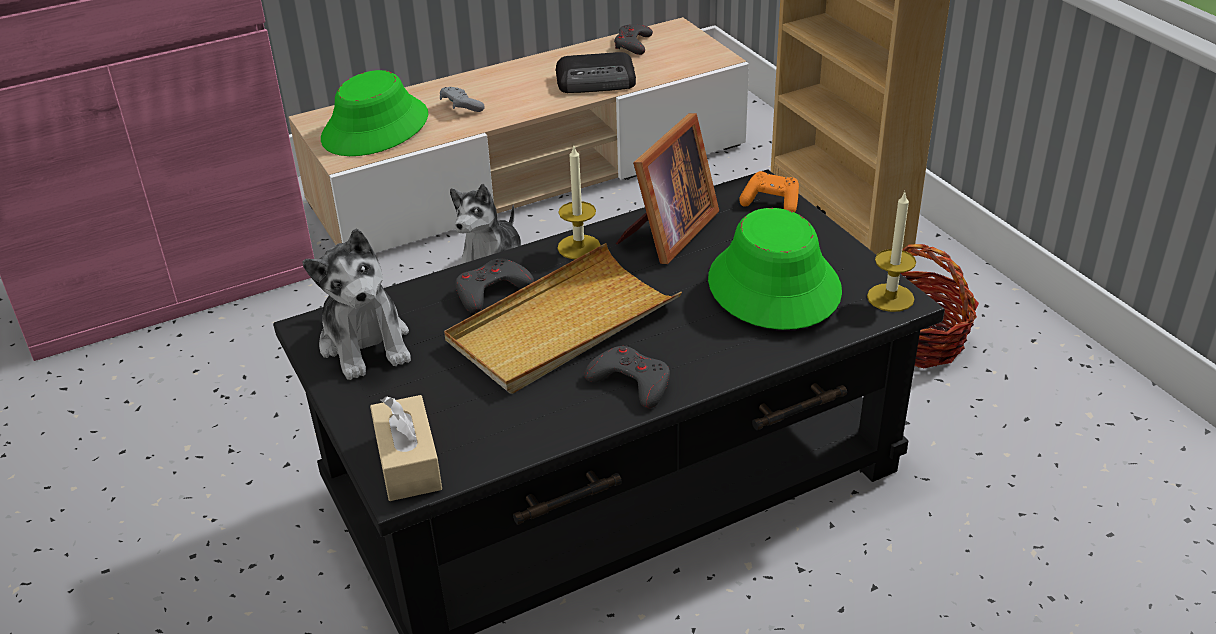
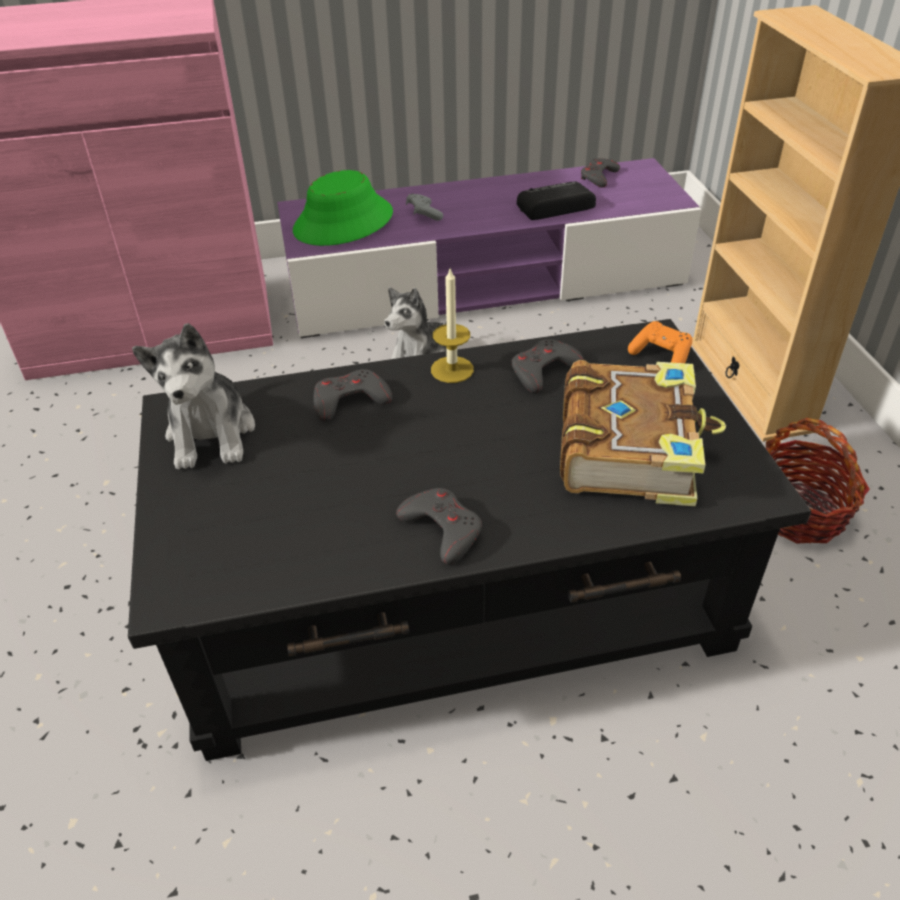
camera: 15 degrees right, 5 degrees up
beige tv stand [289,17,749,253] -> purple tv stand [277,158,701,338]
beige tissue box [370,395,442,501] -> none
beige tray [444,243,682,394] -> none
radio [556,52,636,93] -> radio turned 150 degrees clockwise [517,181,596,220]
picture frame [616,113,719,264] -> grey game controller [512,339,584,393]
green hat [708,208,842,330] -> book [560,360,726,506]
candle [867,190,916,312] -> none

